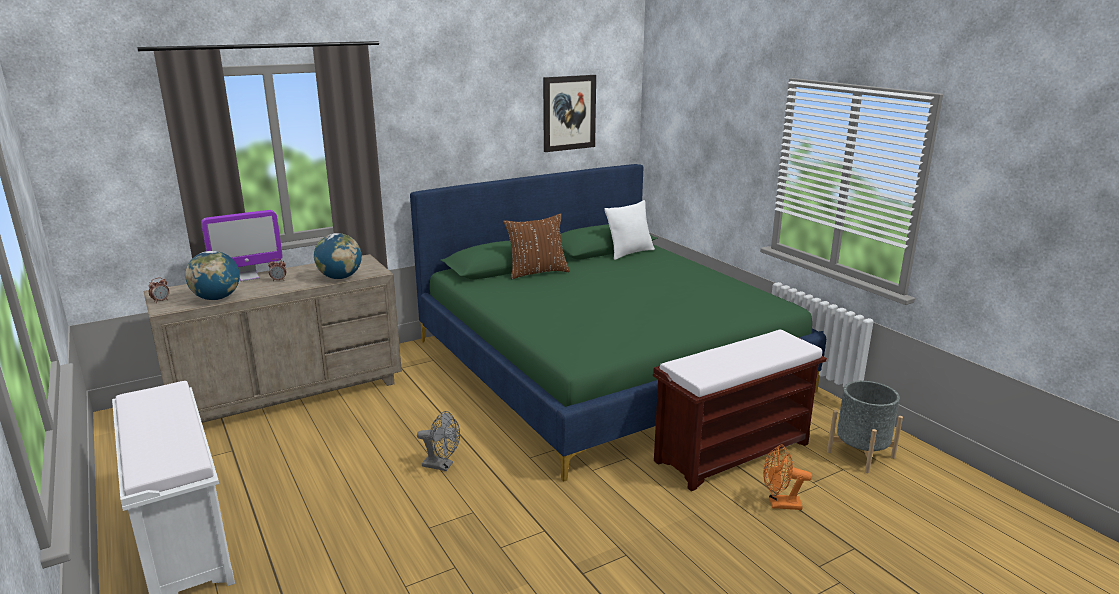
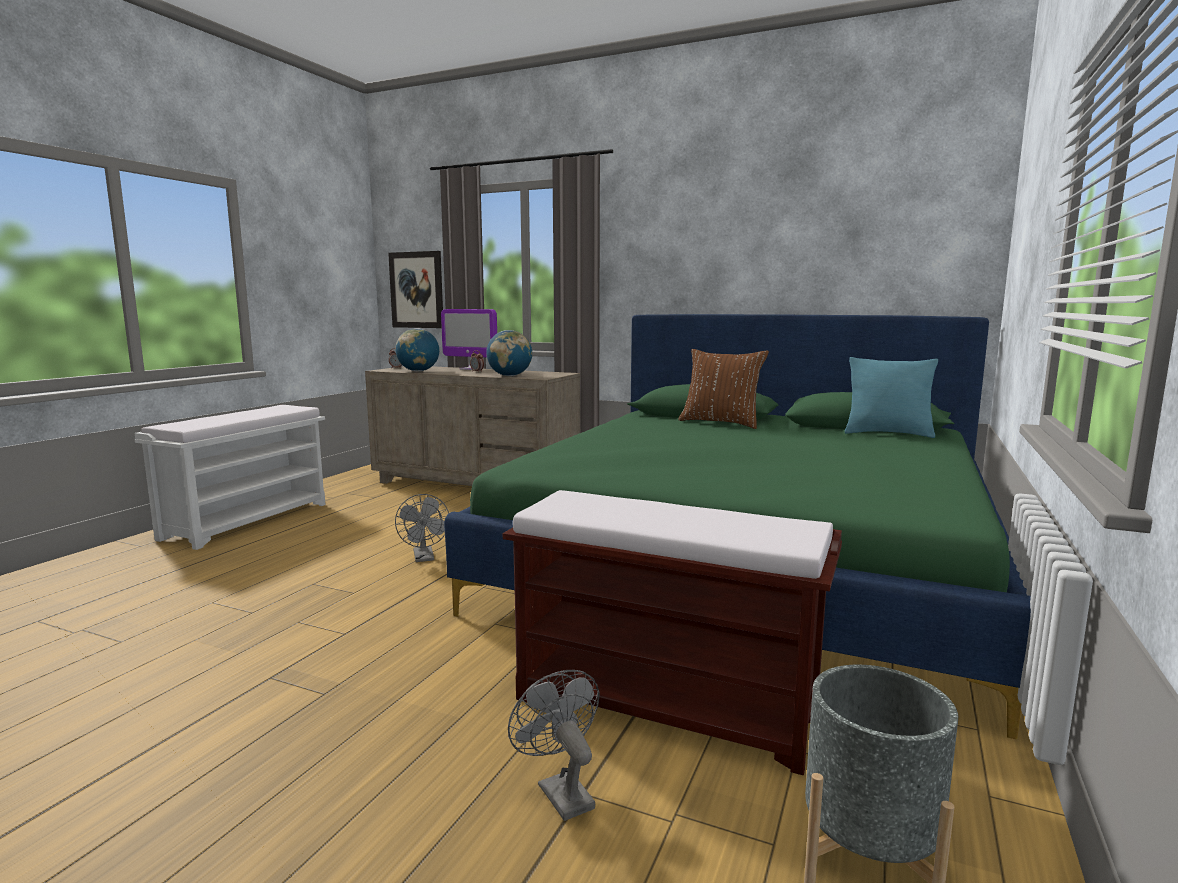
camera: 55 degrees right, 10 degrees down
picture [543,75,596,152] -> picture moved to [388,251,443,328]
white pillow [604,200,655,260] -> turquoise pillow [845,357,938,438]
orange fan [763,444,812,510] -> grey fan [508,670,600,821]

